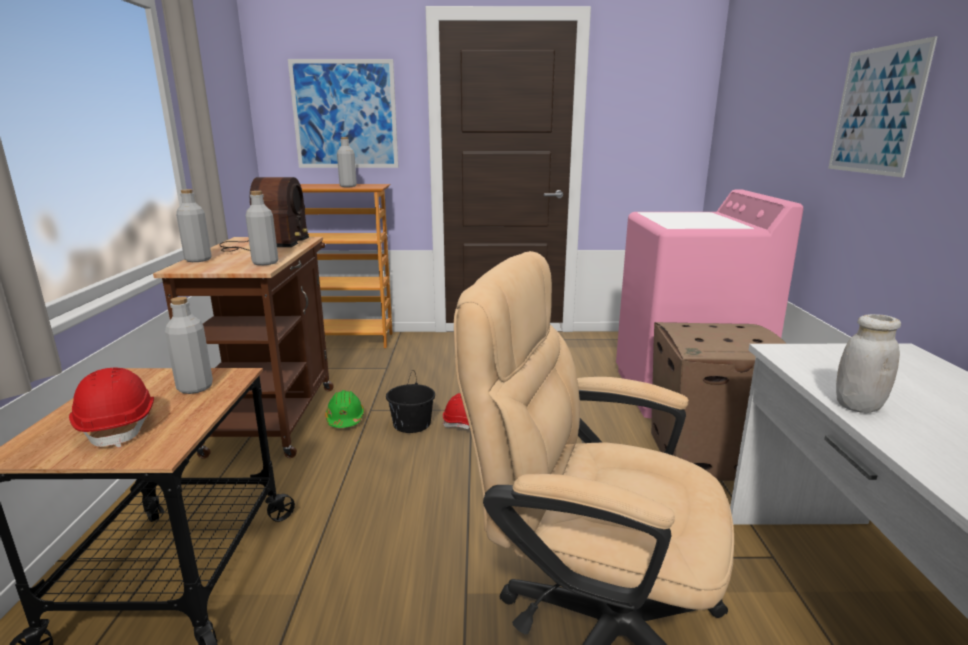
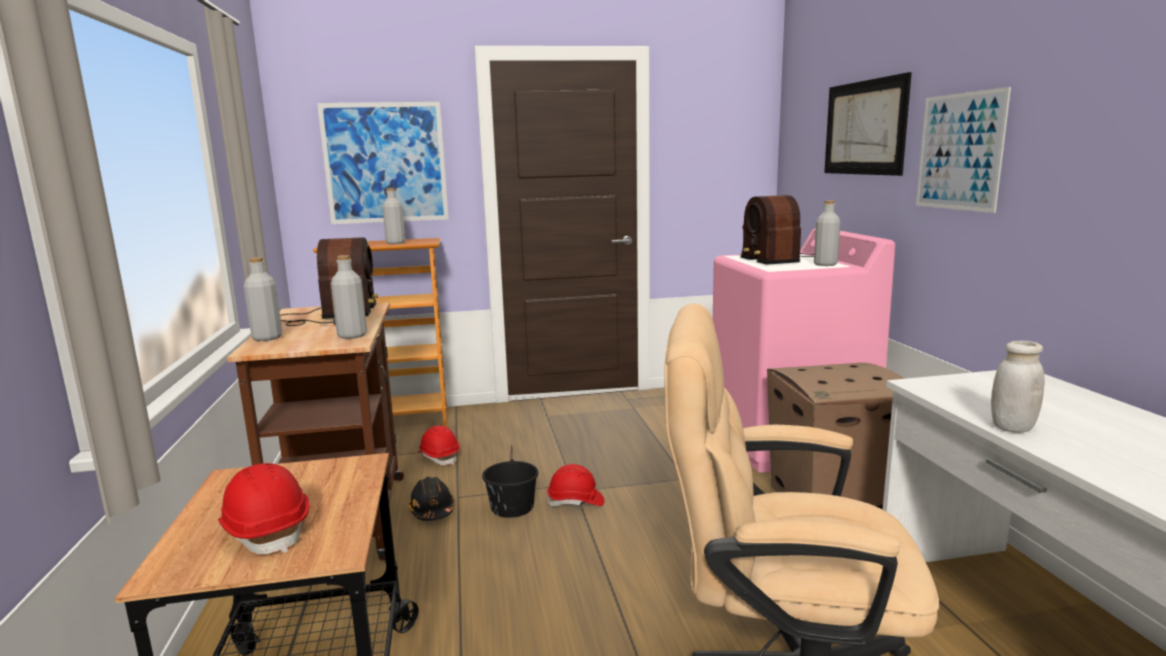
camera: 10 degrees left, 5 degrees down
grey bottle [165,297,213,394] -> grey bottle moved to [814,200,841,266]
green hard hat [325,390,364,428] -> black hard hat [408,477,454,521]
none -> red hard hat [417,425,460,465]
none -> radio [740,195,814,265]
none -> picture [824,72,912,176]

